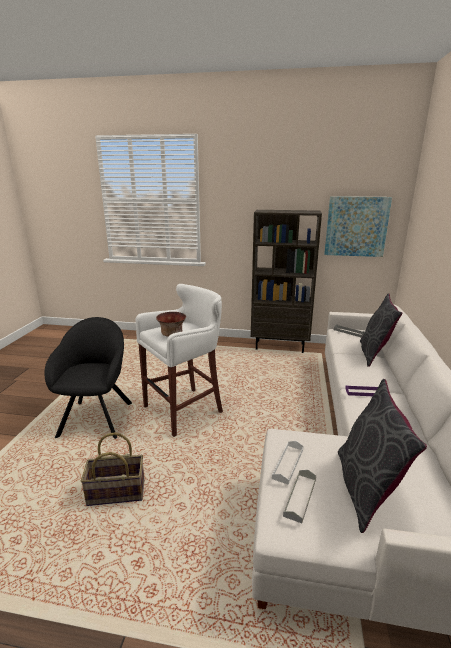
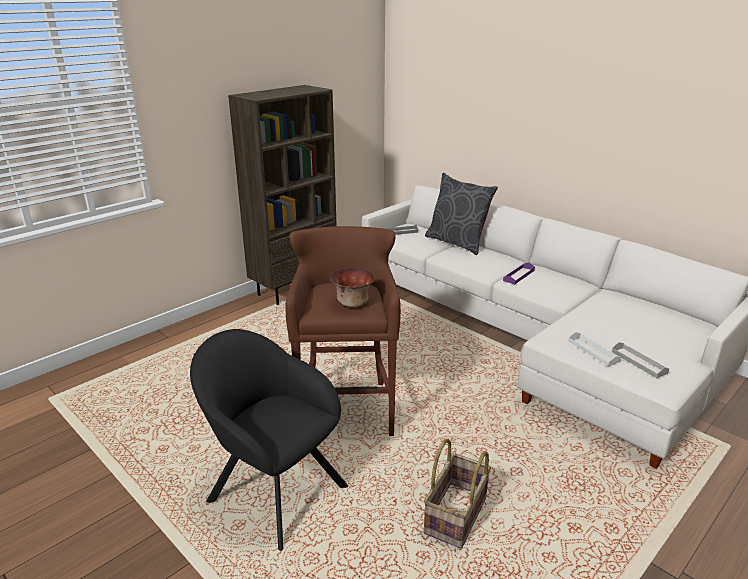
camera: 55 degrees left, 5 degrees up
white stool [136,284,223,437] -> brown stool [285,226,401,436]
picture [324,196,392,257] -> none
grey pillow [338,379,427,533] -> none

